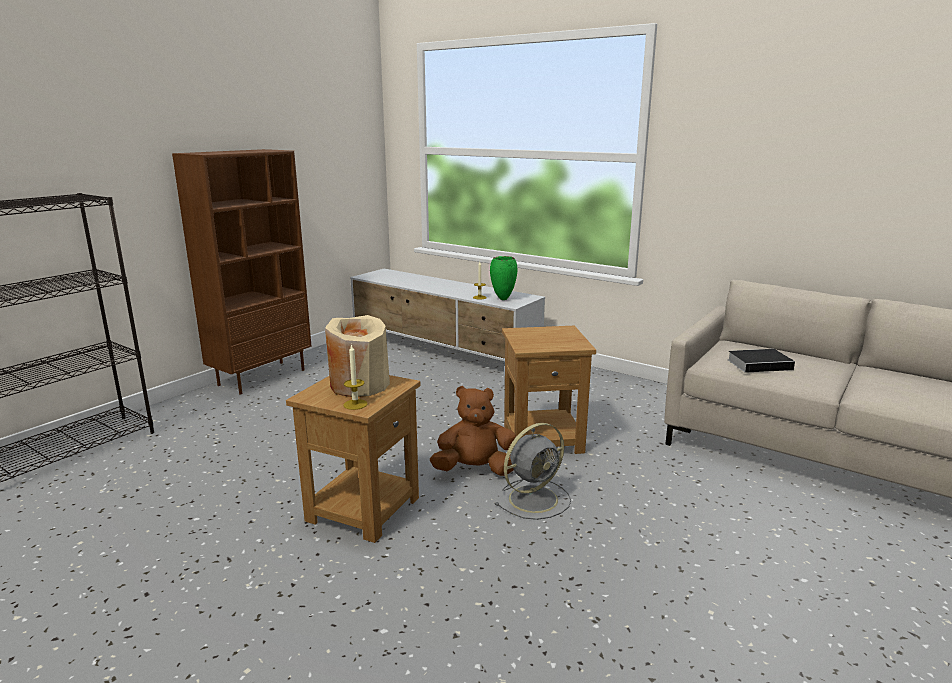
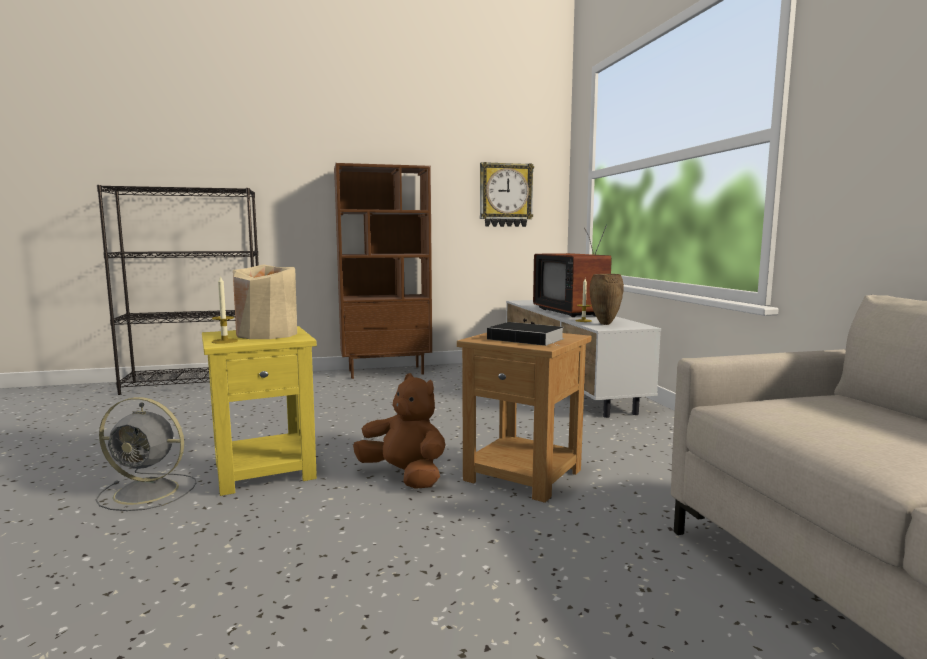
camera: 40 degrees right, 10 degrees down
brown side table [286,375,421,543] -> yellow side table [202,326,317,496]
green vase [490,256,518,300] -> brown vase [590,274,624,325]
grey fan [495,423,571,520] -> grey fan moved to [96,397,196,511]
book [727,349,798,373] -> book moved to [487,322,564,346]
none -> wall clock [480,162,534,227]
none -> television [533,224,612,317]

